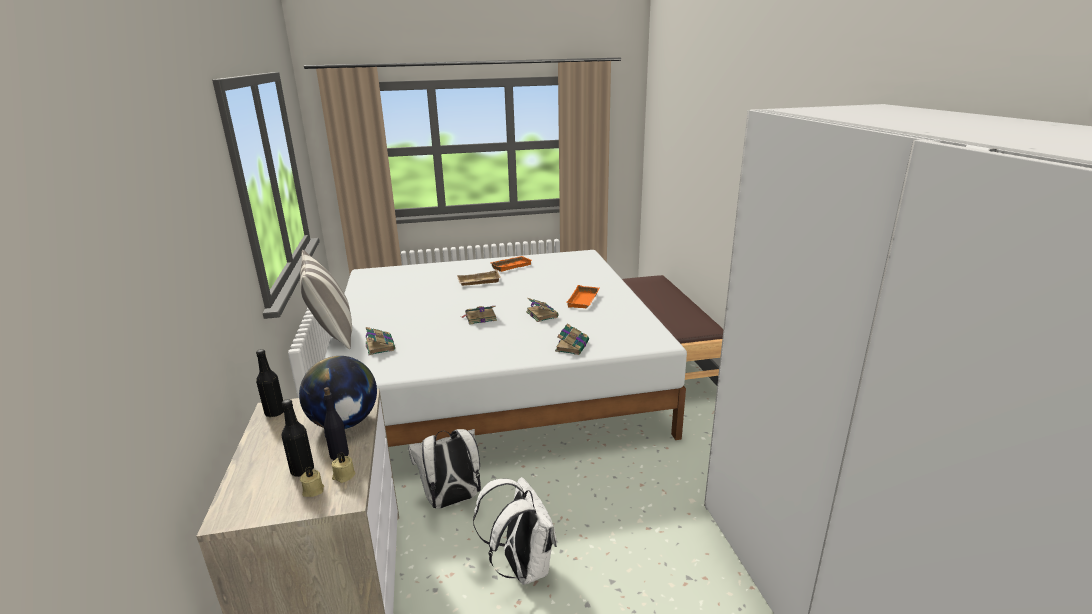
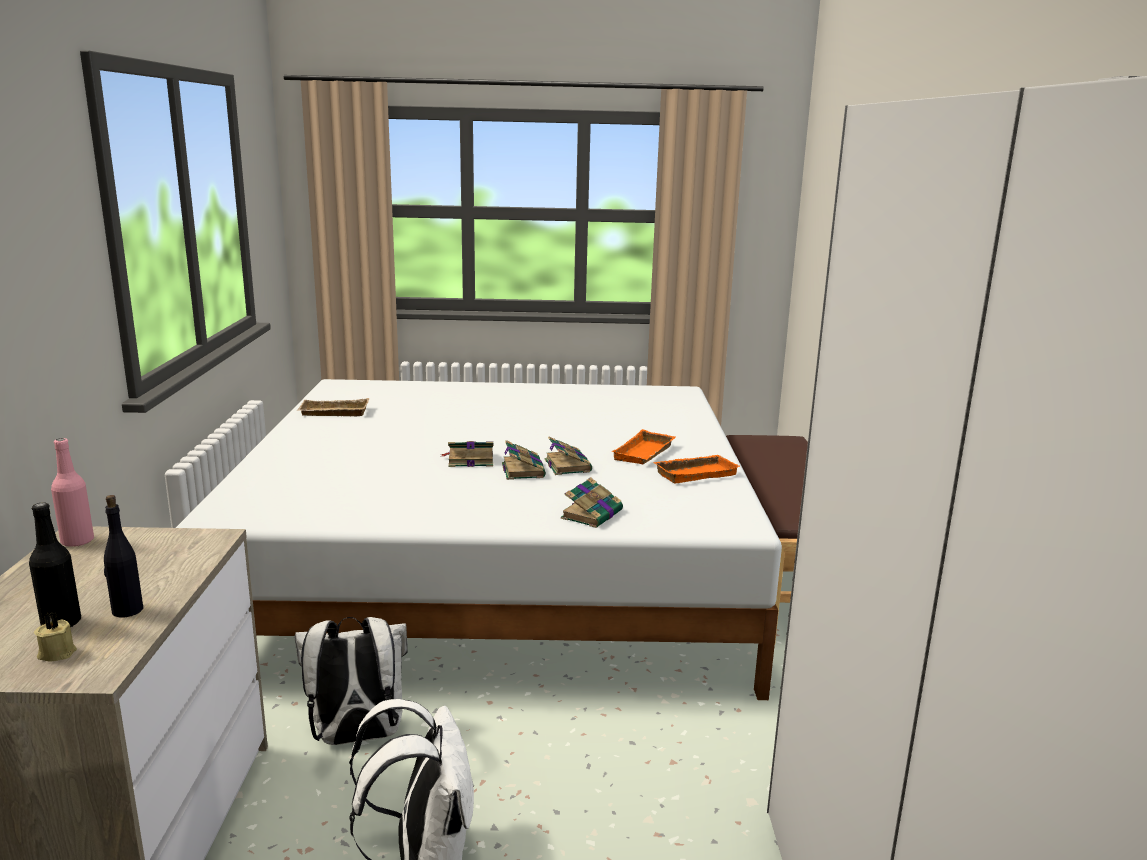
camera: 10 degrees right, 5 degrees down
black bottle [256,349,284,417] -> pink bottle [51,438,94,547]
globe [299,356,377,429] -> none
pillow [300,250,352,349] -> none
beige candle [331,453,356,483] -> none
book [366,327,395,355] -> book moved to [502,440,546,480]
beige tray [457,270,501,286] -> beige tray moved to [297,398,369,416]
orange tray [491,256,532,272] -> orange tray moved to [654,455,740,483]

